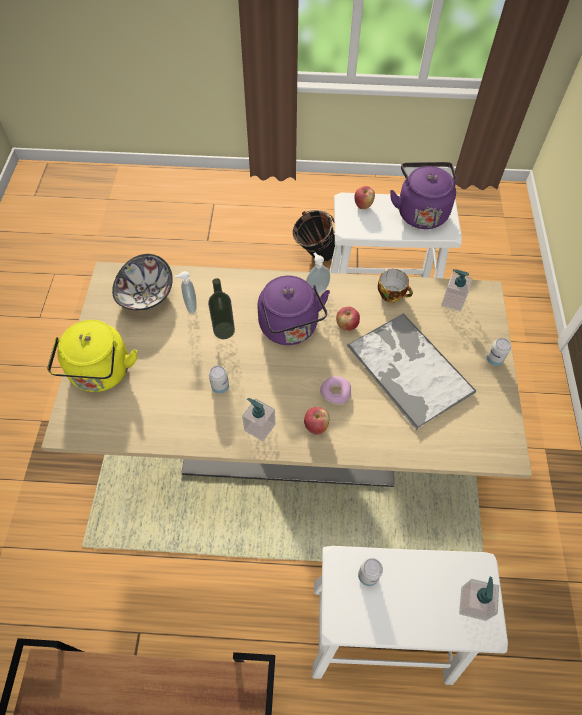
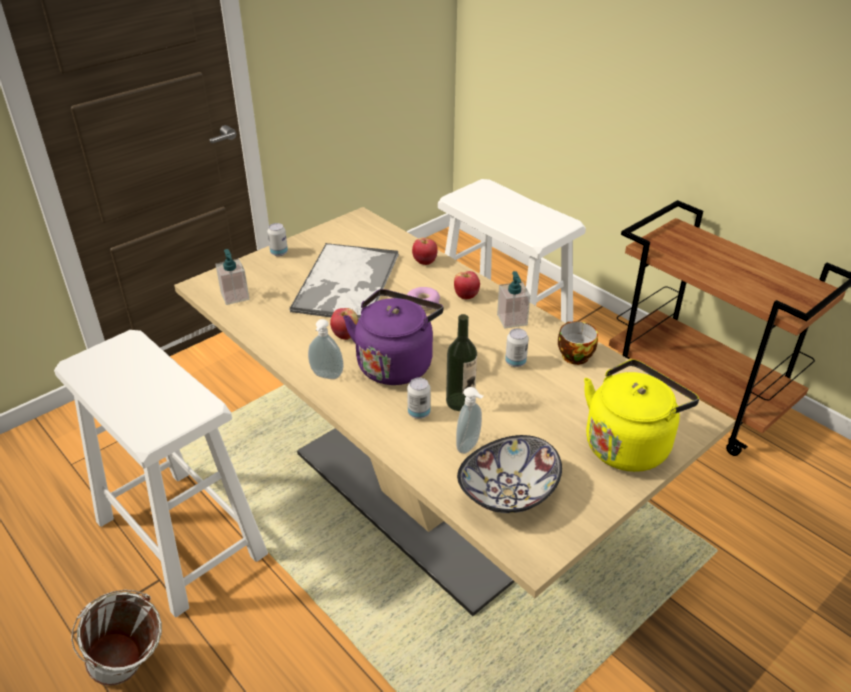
camera: 135 degrees left, 20 degrees down
black bucket [293,210,335,262] -> white bucket [71,590,162,686]
apple [354,186,375,209] -> apple moved to [412,238,438,265]
can [358,558,383,586] -> can moved to [407,377,431,419]
cup [378,269,413,303] -> cup moved to [558,321,598,365]
purple kettle [390,162,457,229] -> none
soap dispenser [459,577,499,621] -> none

